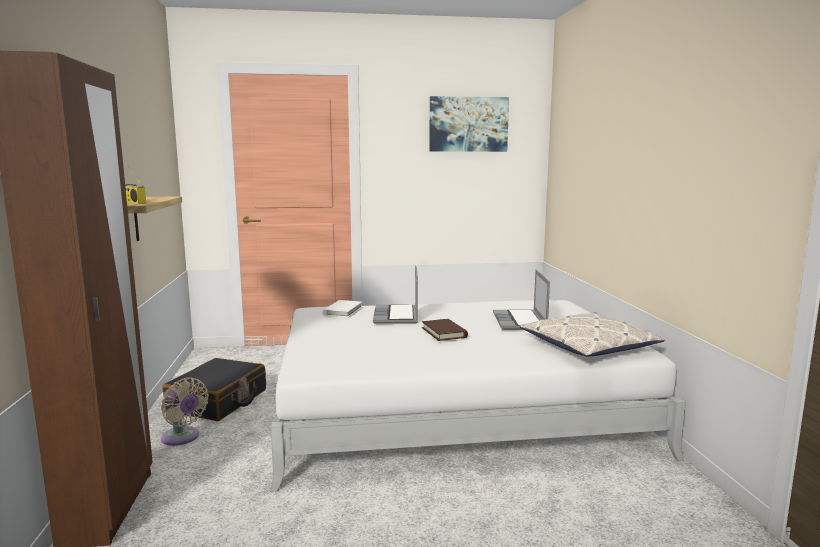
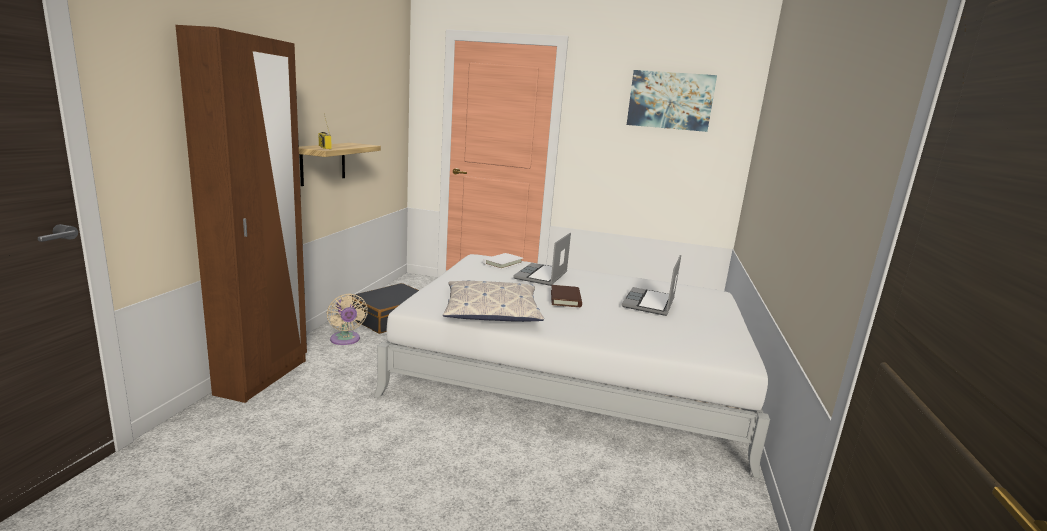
camera: 20 degrees right, 5 degrees up
pillow [519,312,665,357] -> pillow moved to [443,280,544,322]

